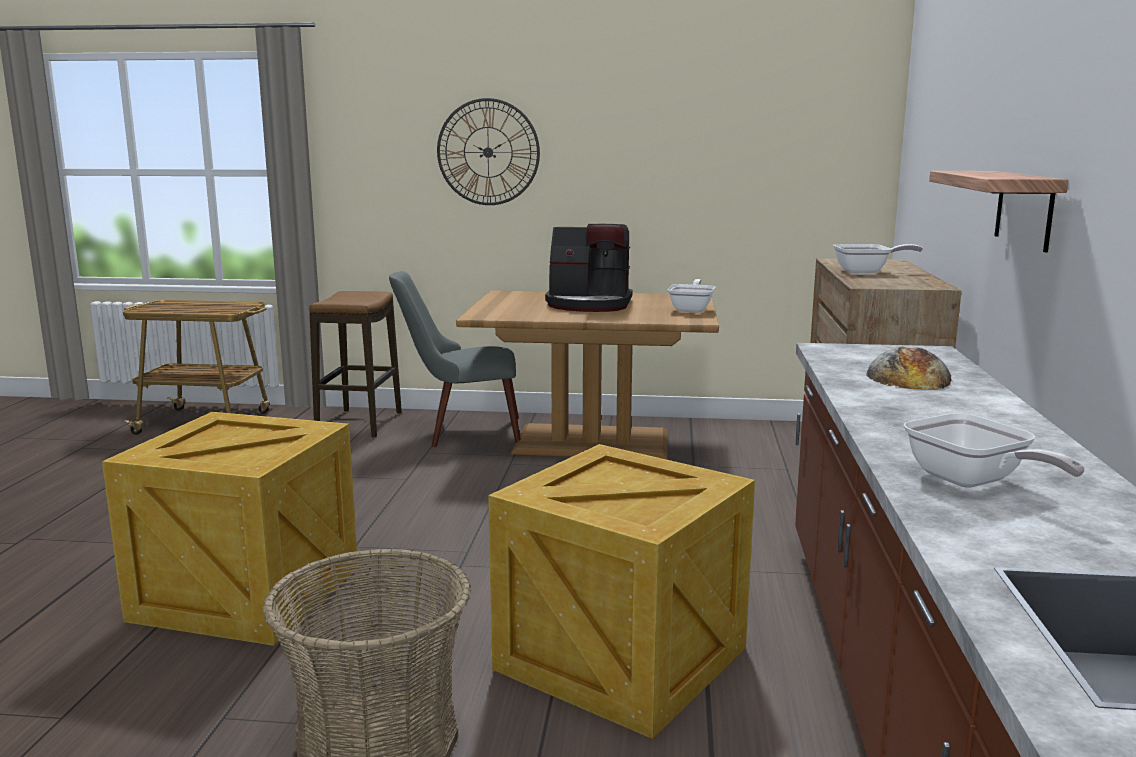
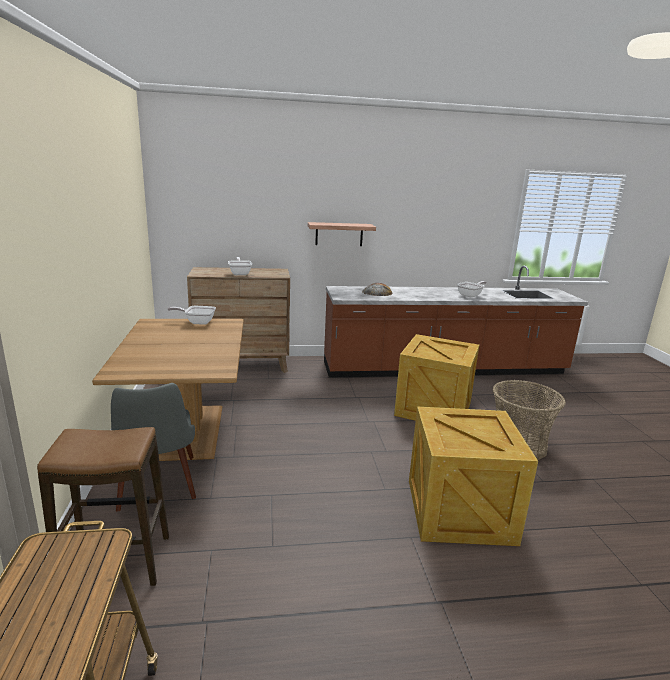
camera: 105 degrees left, 5 degrees up
wall clock [437,98,540,205] -> none
coffee machine [545,224,632,312] -> none

